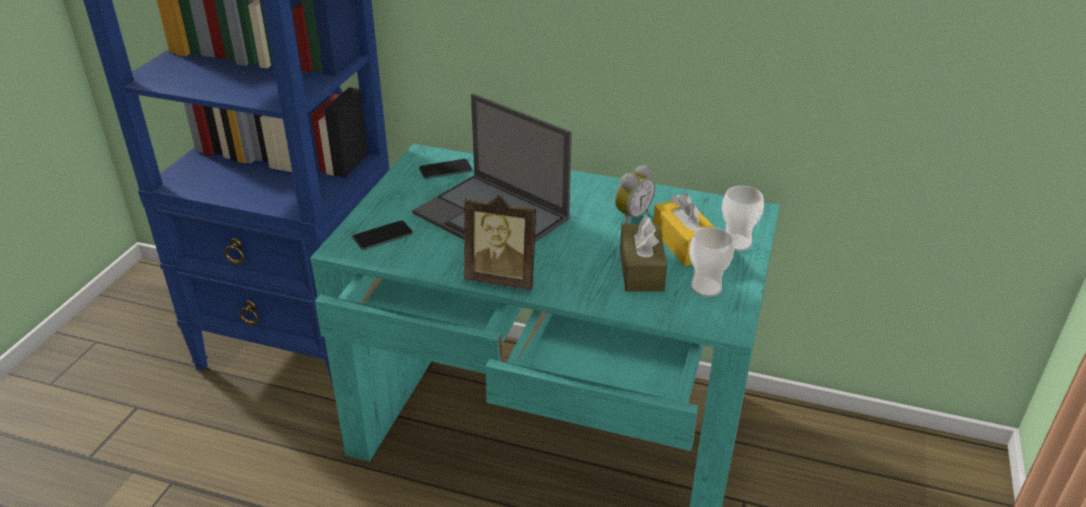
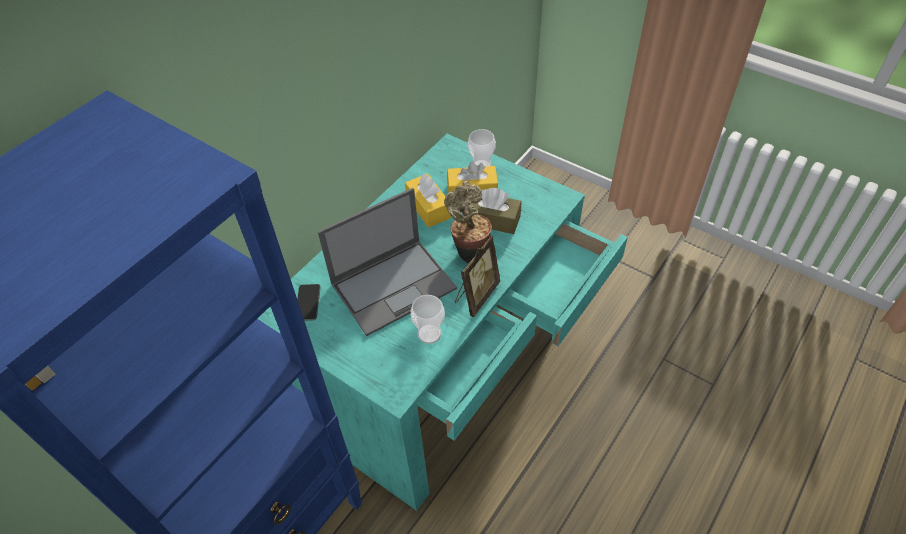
camera: 70 degrees left, 15 degrees up
phone [353,220,413,250] -> none
alarm clock [615,165,655,224] -> yellow tissue box [405,174,451,228]
cup [689,227,734,297] -> cup moved to [411,295,445,344]
none -> potted plant [444,181,492,264]

